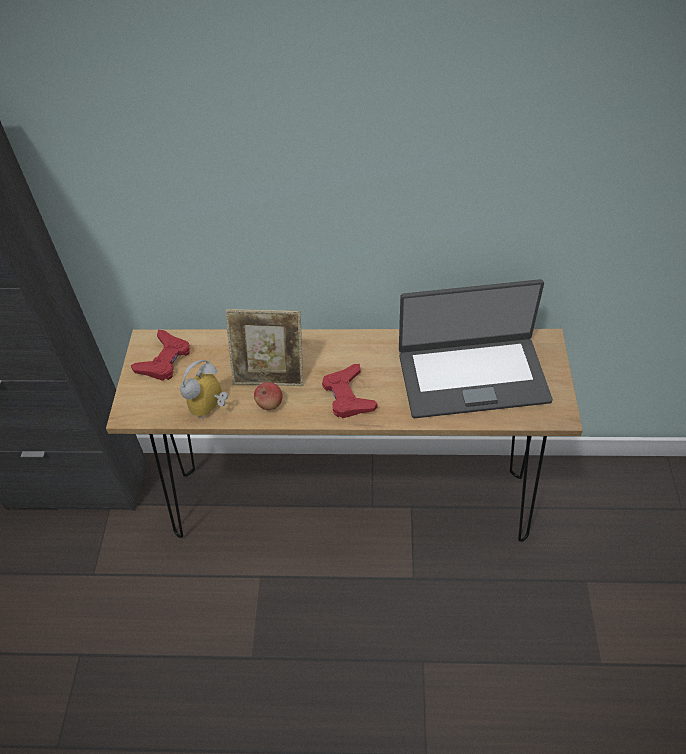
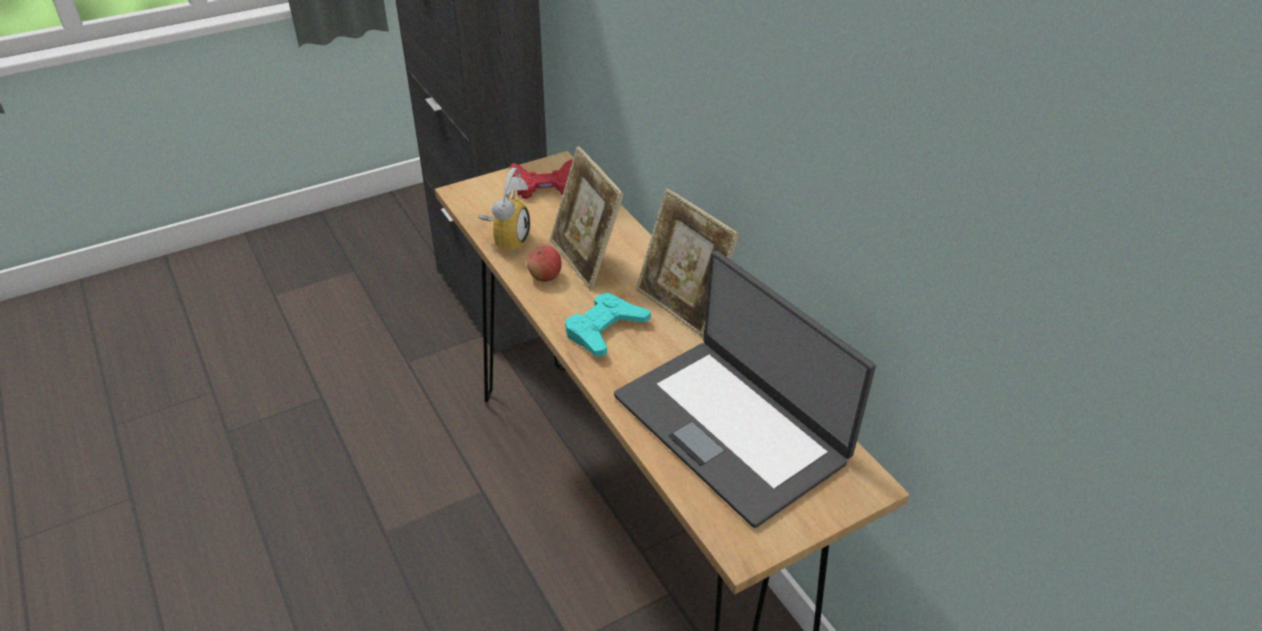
camera: 55 degrees right, 10 degrees down
alarm clock [180,360,228,420] -> alarm clock turned 105 degrees clockwise [478,168,530,253]
red game controller [322,364,378,418] -> turquoise game controller [565,293,651,357]
none -> picture frame [636,188,739,337]

